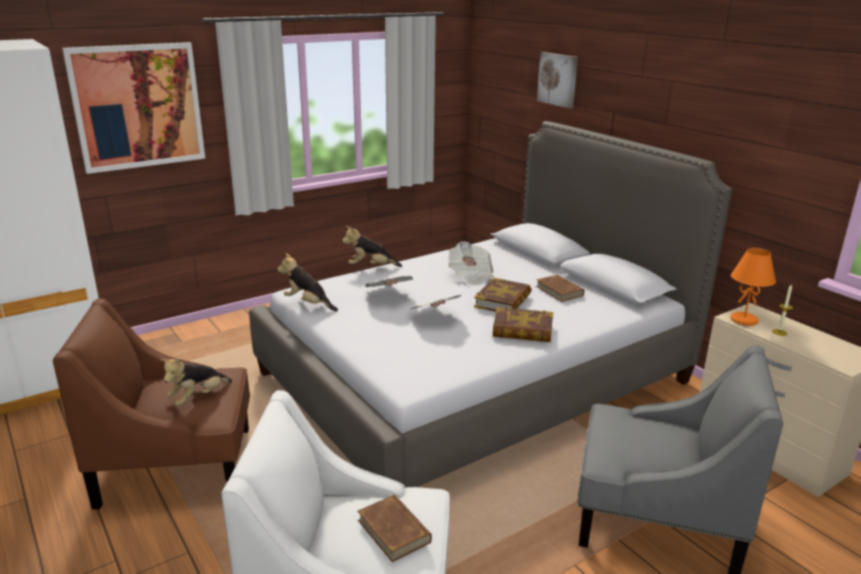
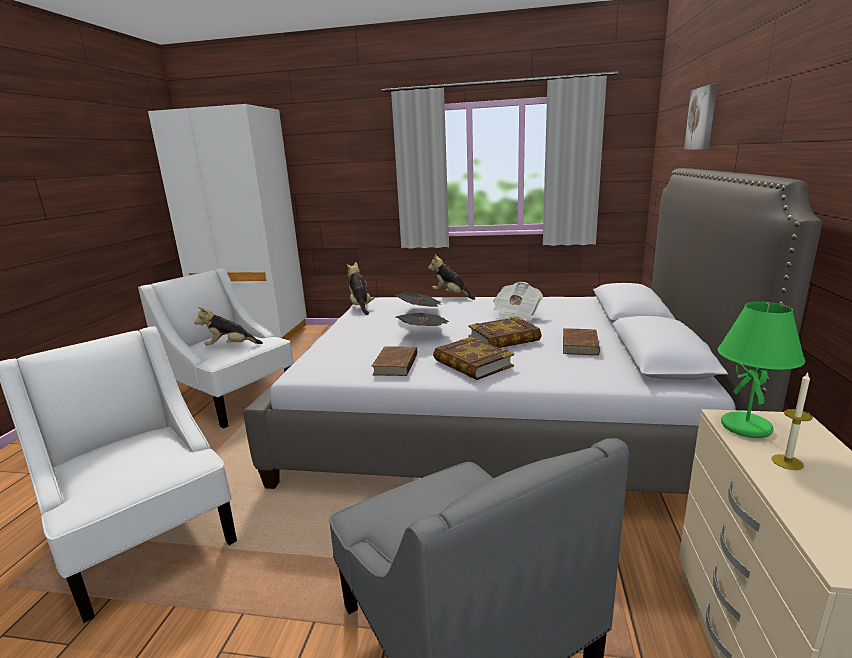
camera: 45 degrees right, 5 degrees down
brown armchair [53,298,250,509] -> white armchair [138,268,294,429]
picture [62,42,205,174] -> none
brown book [357,494,432,562] -> brown book moved to [371,346,417,376]
orange table lamp [730,248,776,326] -> green table lamp [718,302,805,438]

